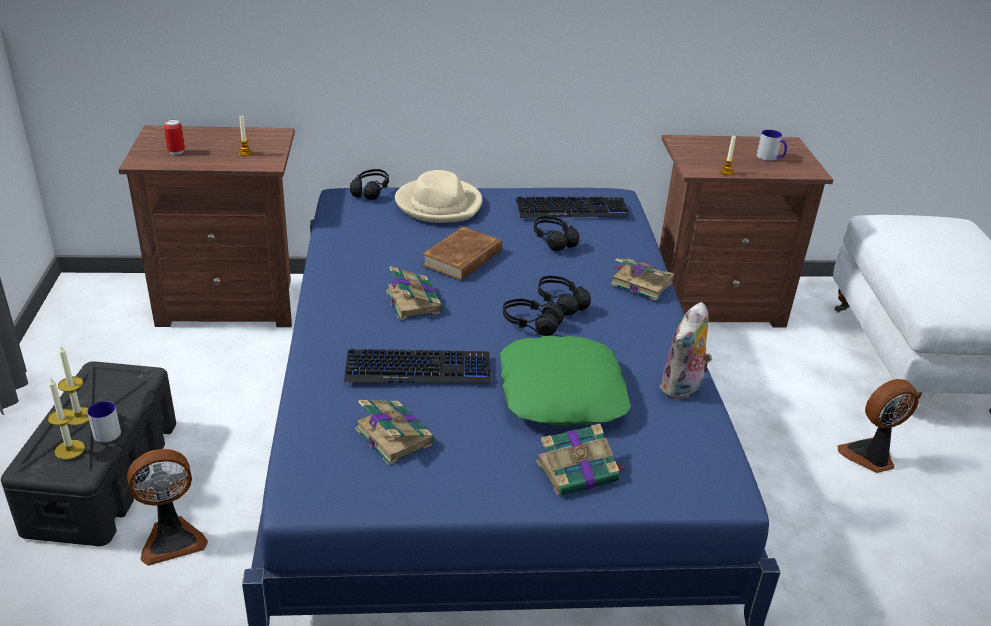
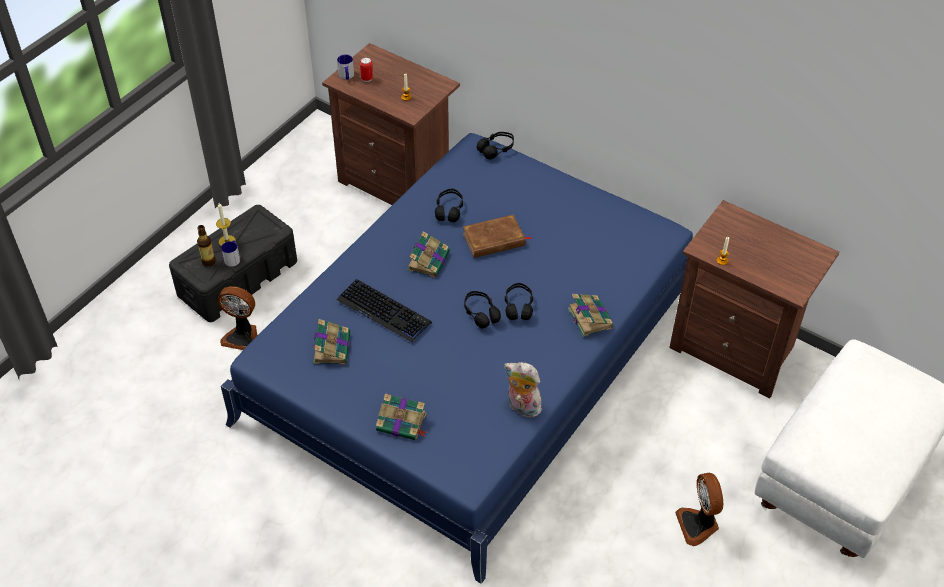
camera: 40 degrees right, 15 degrees up
candle [48,378,85,460] -> bottle [197,225,216,266]
beige hat [395,170,482,223] -> none
green pillow [500,336,631,426] -> none
keyboard [516,196,630,218] -> none
black headphones [534,216,579,251] -> black headphones moved to [435,188,463,222]
plush toy [660,302,712,400] -> plush toy turned 45 degrees clockwise [504,362,546,417]
mug [757,129,787,161] -> mug moved to [337,54,354,80]
fan [838,379,919,473] -> fan turned 120 degrees counterclockwise [675,473,723,546]

